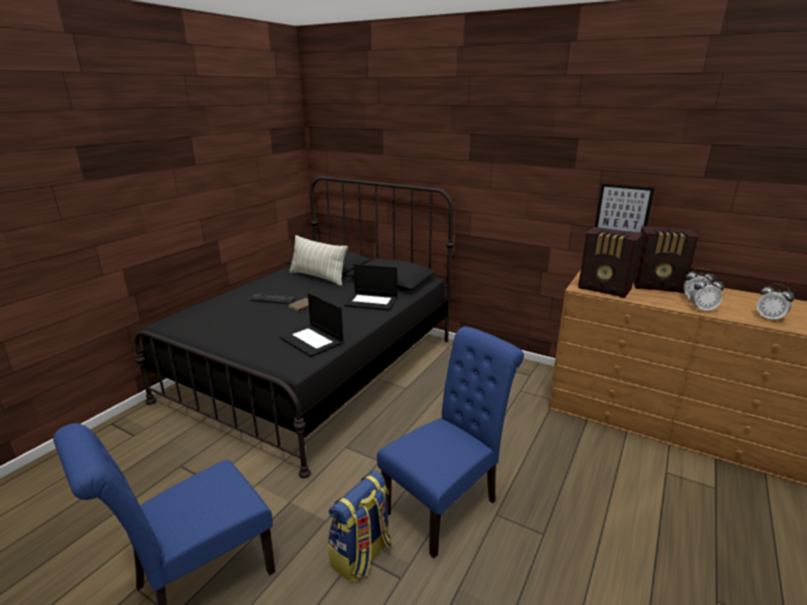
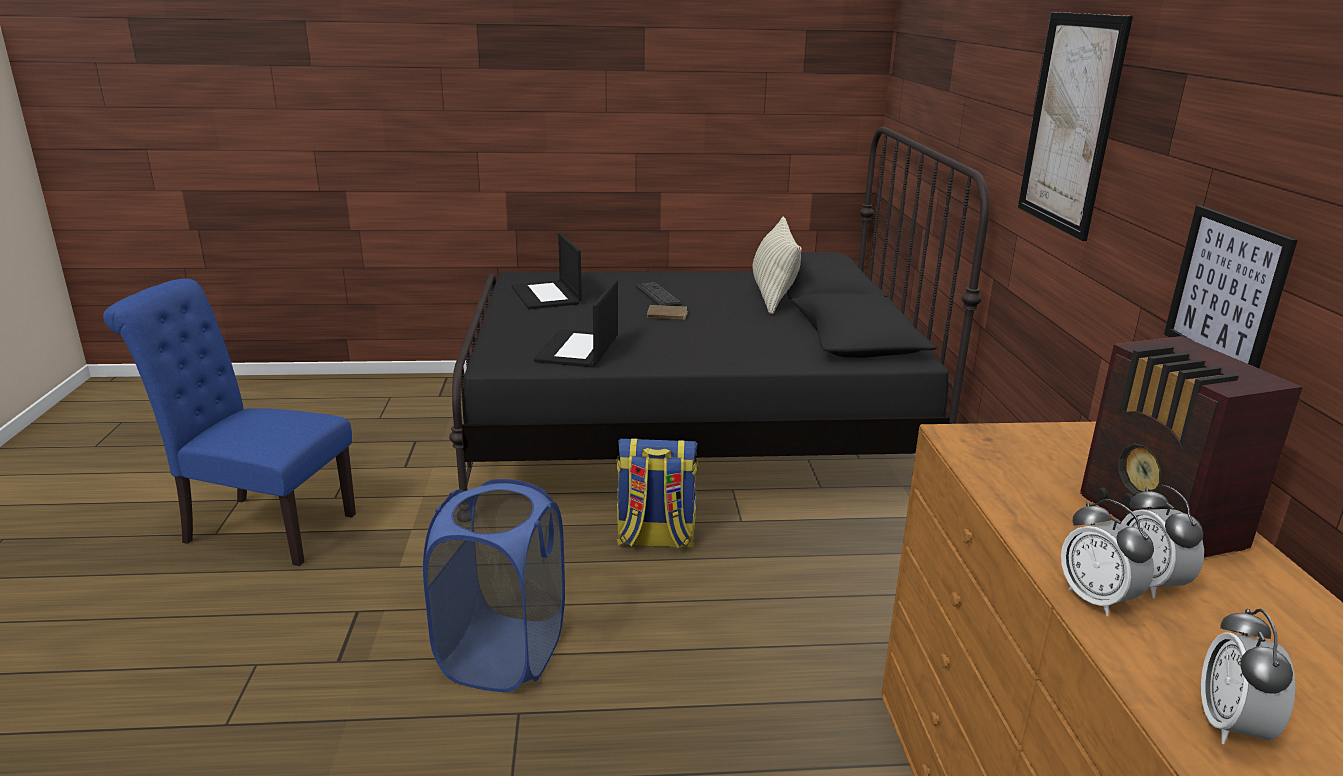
camera: 55 degrees right, 0 degrees up
backpack [328,471,392,583] -> backpack moved to [616,438,698,548]
laptop [344,264,397,311] -> laptop moved to [512,233,582,309]
blue chair [377,327,524,558] -> blue laundry basket [423,479,565,692]
radio [578,227,643,298] -> none
none -> picture [1018,12,1133,241]

